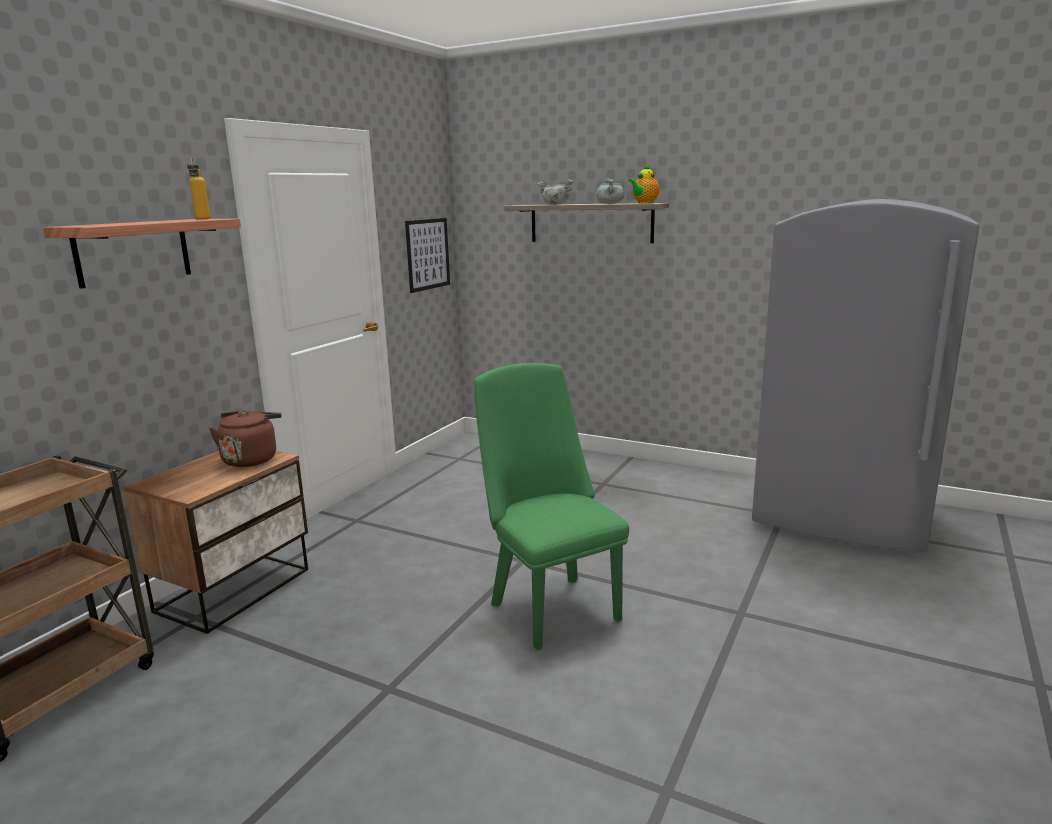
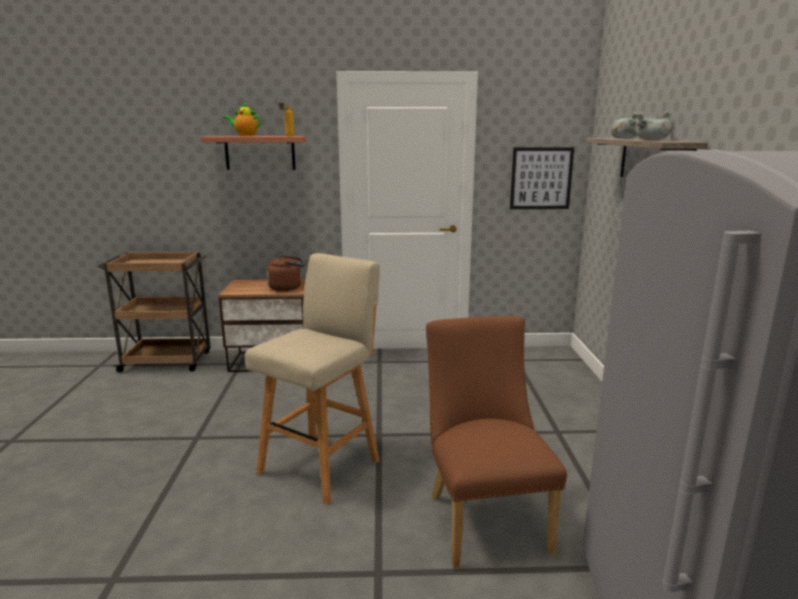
camera: 60 degrees right, 0 degrees up
green chair [474,363,629,650] -> beige stool [244,253,380,505]
teapot [628,164,660,203] -> teapot moved to [223,102,261,136]
none -> brown chair [426,316,567,568]

